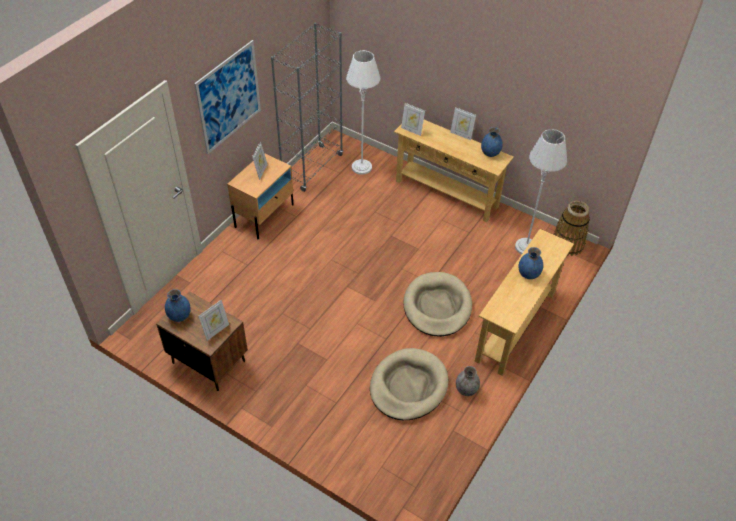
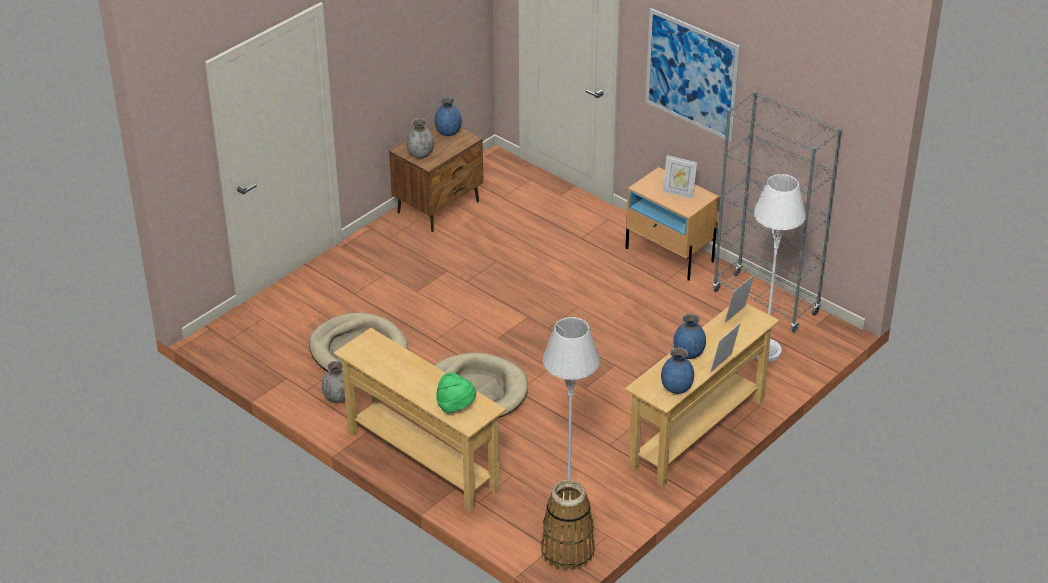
camera: 100 degrees right, 10 degrees down
picture frame [198,300,229,341] -> grey vase [406,118,434,158]
blue vase [518,247,543,279] -> blue vase moved to [673,314,706,359]
none -> green hat [436,373,476,414]

